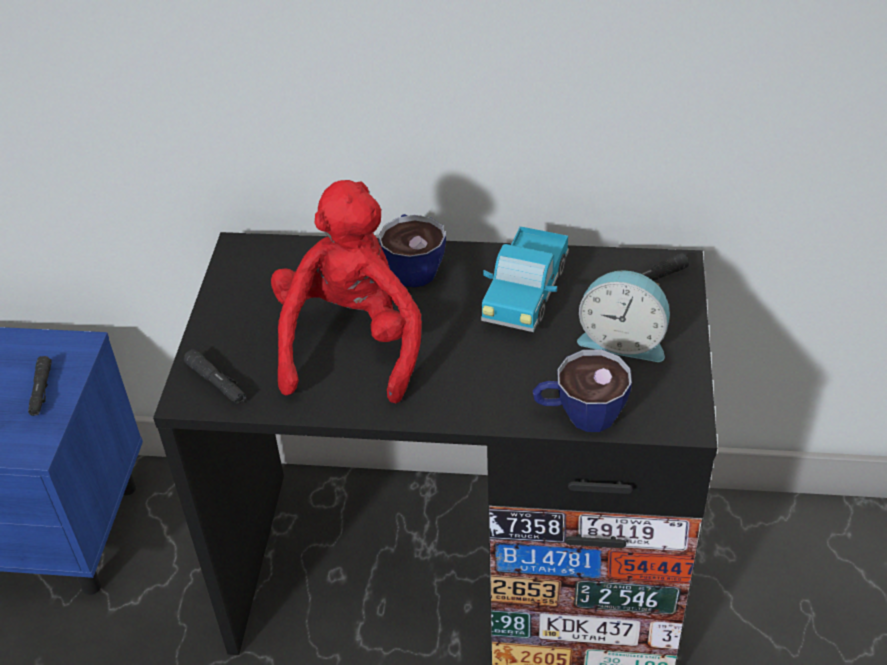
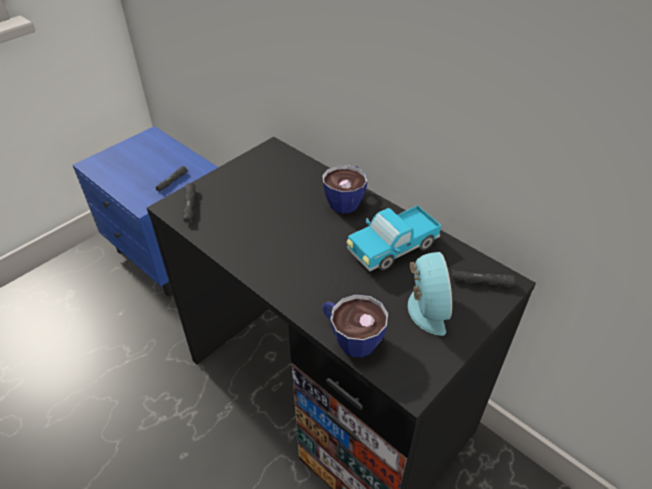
camera: 35 degrees right, 0 degrees up
red plush toy [271,180,422,403] -> none
alarm clock [577,270,670,362] -> alarm clock turned 150 degrees counterclockwise [408,252,452,336]

